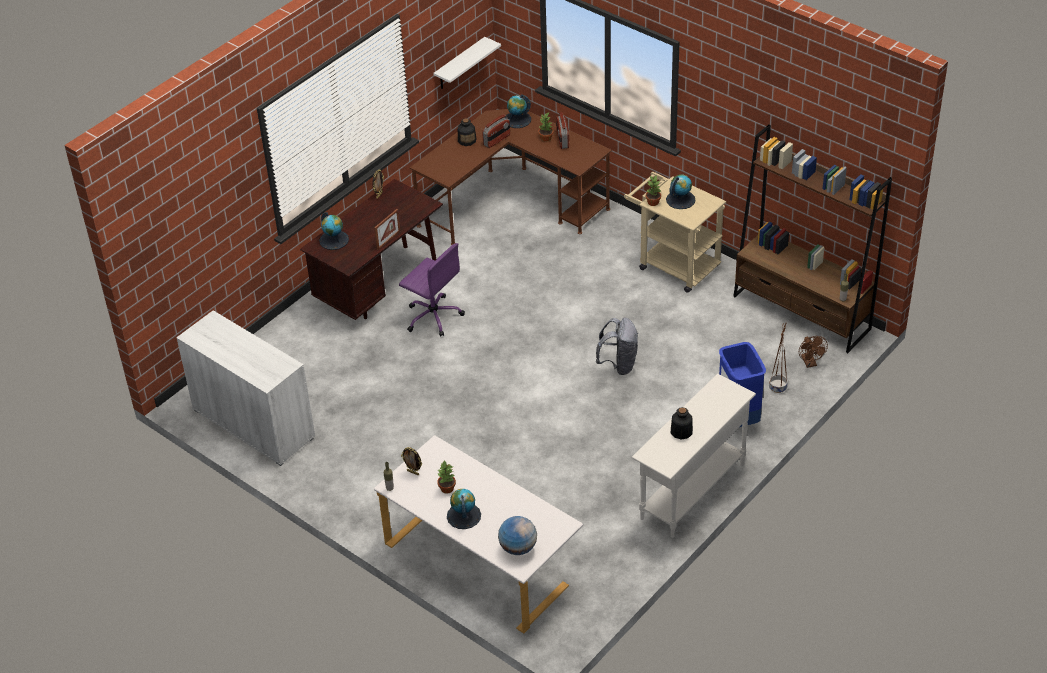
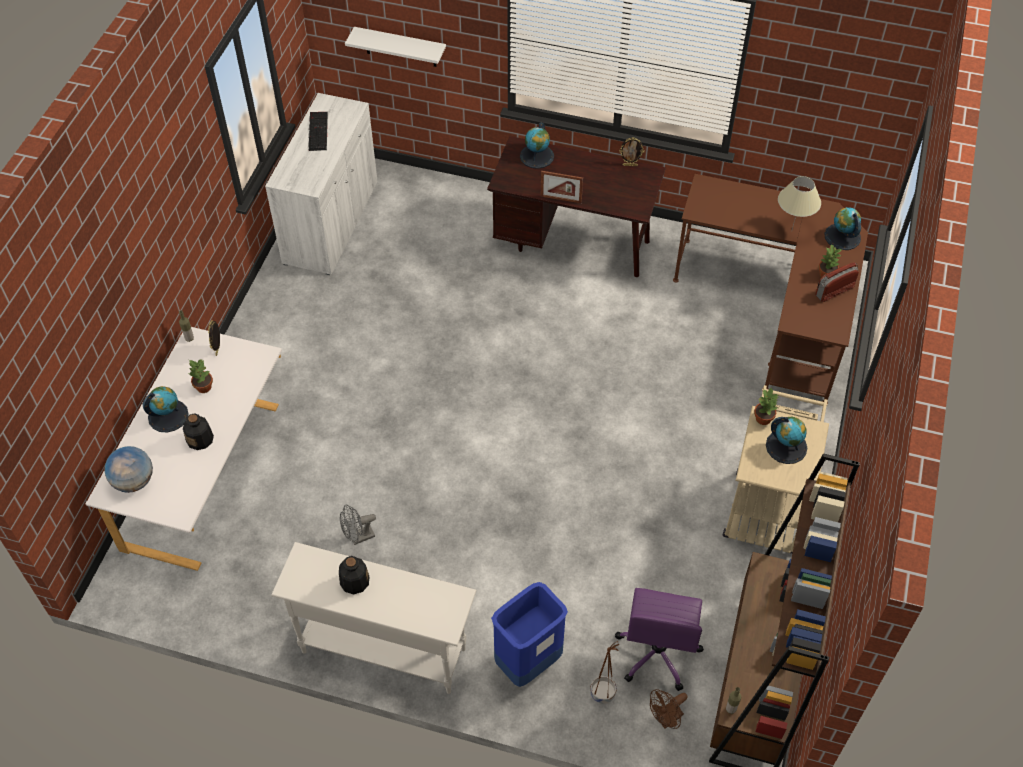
camera: 65 degrees right, 10 degrees up
purple office chair [399,243,465,337] -> purple office chair moved to [615,588,704,691]
white shelf [433,37,501,89] -> white shelf moved to [345,27,446,67]
bottle [458,118,476,146] -> bottle moved to [183,413,214,450]
radio [482,114,510,148] -> beige table lamp [778,176,821,232]
grey backpack [596,318,638,375] -> none
none -> keyboard [308,112,328,151]
none -> grey fan [340,505,376,545]

